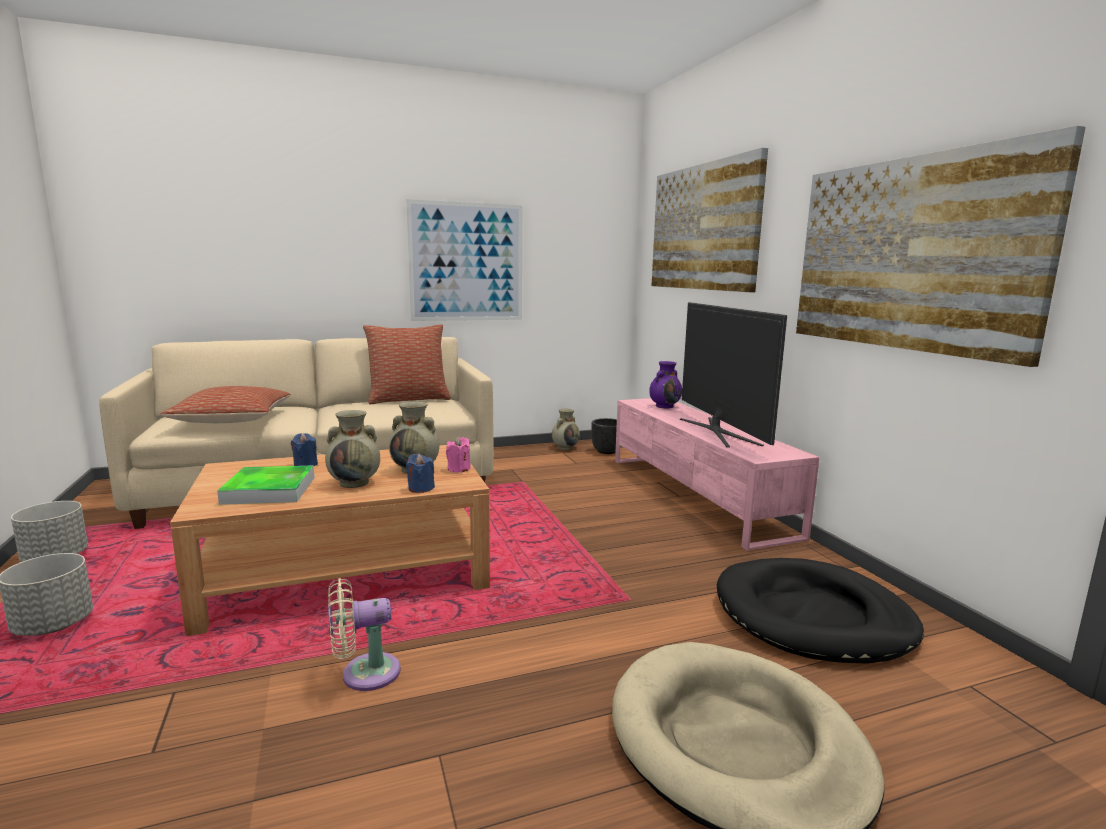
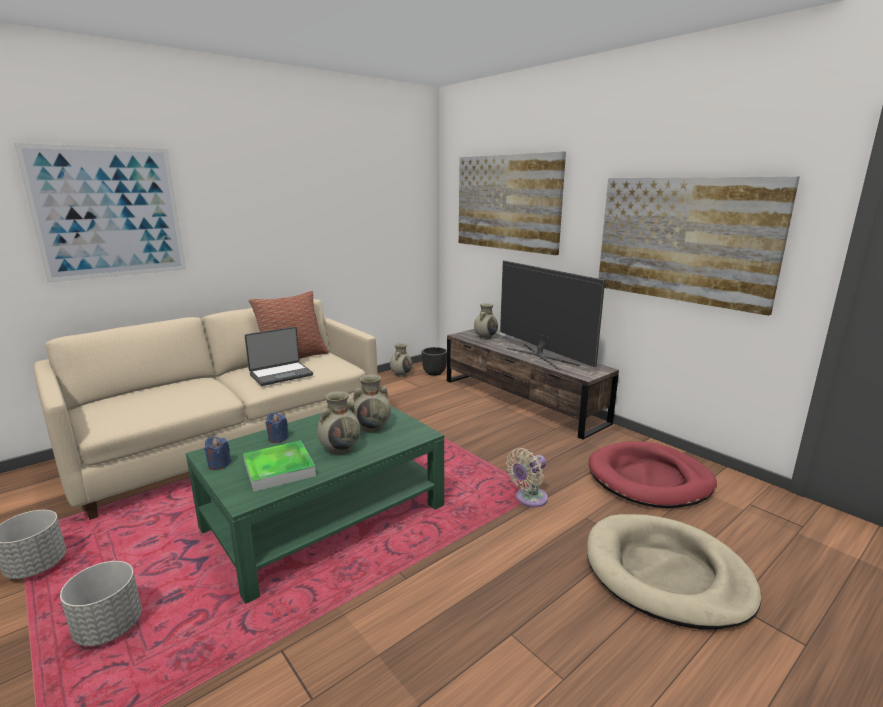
camera: 20 degrees left, 5 degrees up
pillow [160,386,290,423] -> none
brown coffee table [170,445,490,636] -> green coffee table [186,405,444,604]
beige fan [328,579,401,691] -> beige fan moved to [506,448,548,507]
picture [406,199,522,321] -> picture moved to [14,143,186,283]
blue candle [406,454,435,493] -> blue candle moved to [204,436,231,470]
pink candle [446,437,471,473] -> none
pink tv stand [615,398,820,551] -> brown tv stand [447,329,619,440]
purple vase [649,361,682,408] -> beige vase [474,303,498,339]
black dog bed [717,558,924,663] -> red dog bed [589,441,717,508]
none -> laptop [245,327,313,386]

